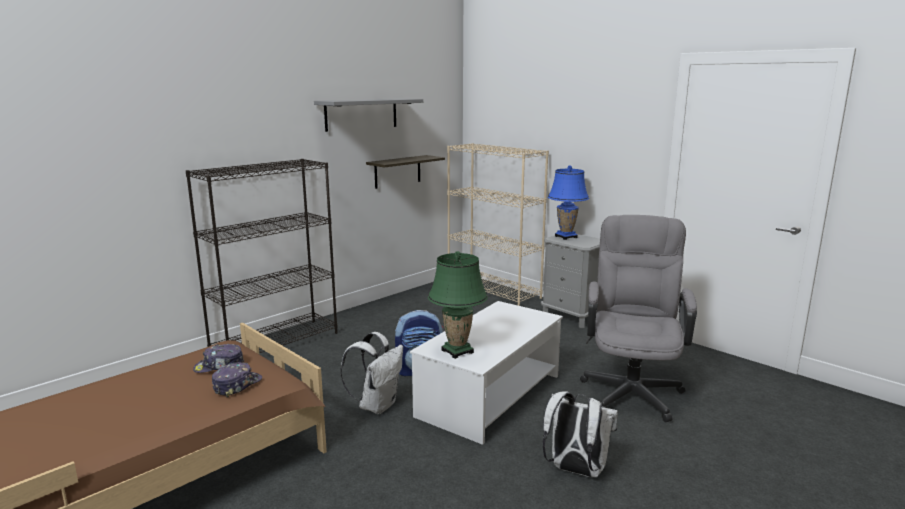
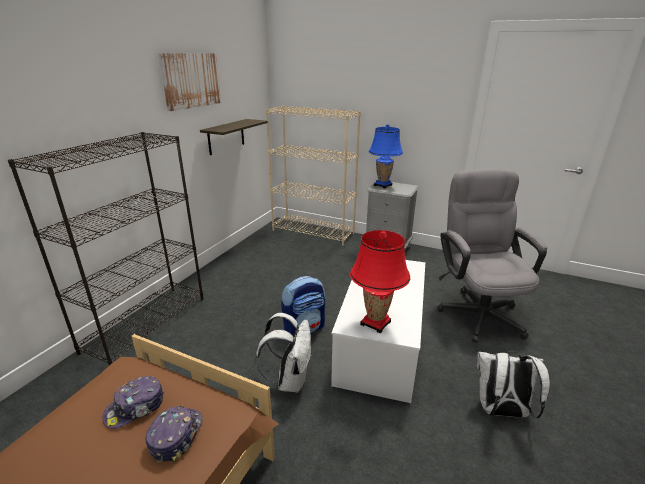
camera: 20 degrees left, 10 degrees up
grey shelf [314,98,423,132] -> picture [158,53,221,111]
green table lamp [428,251,488,359] -> red table lamp [350,230,410,333]

